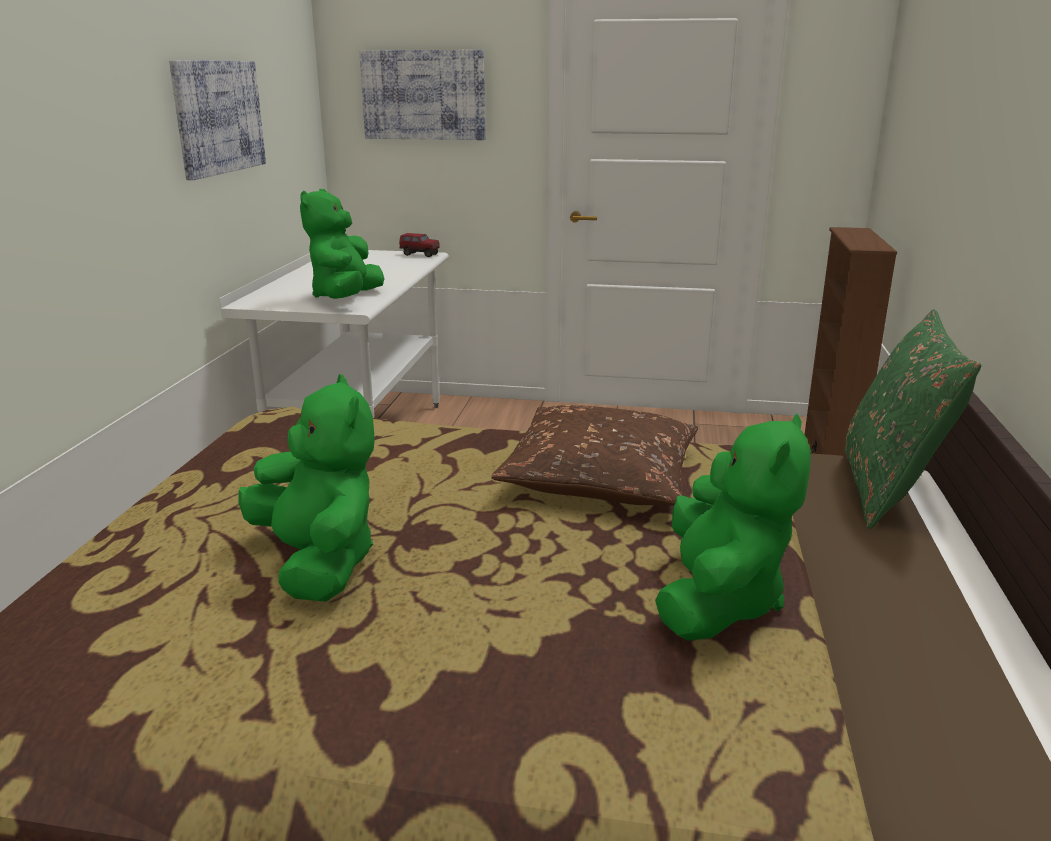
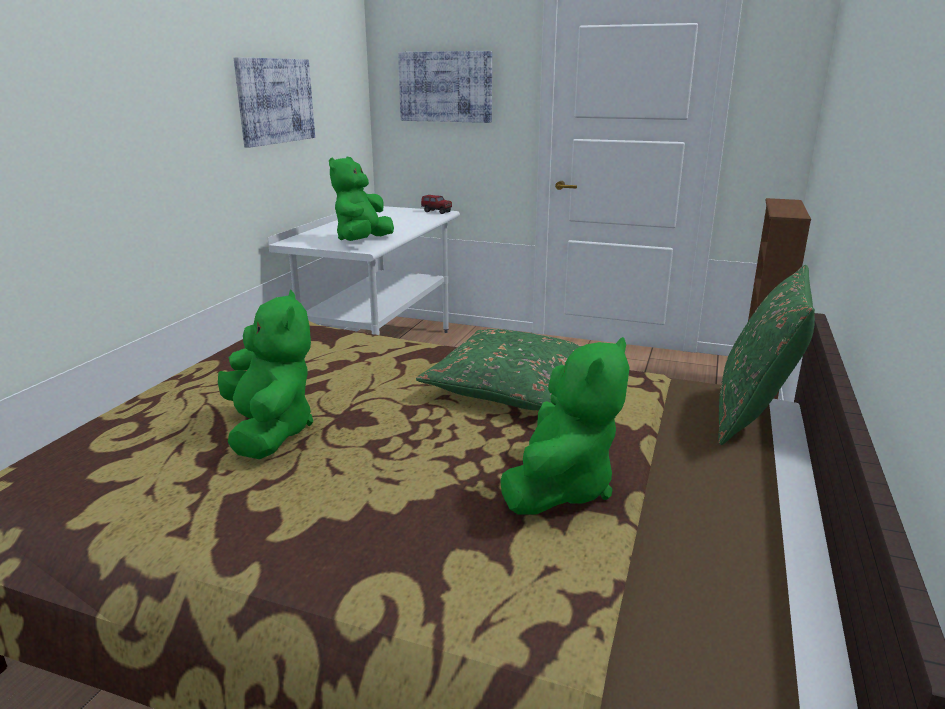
camera: 10 degrees right, 0 degrees up
brown pillow [491,405,698,506] -> green pillow [416,329,581,410]

